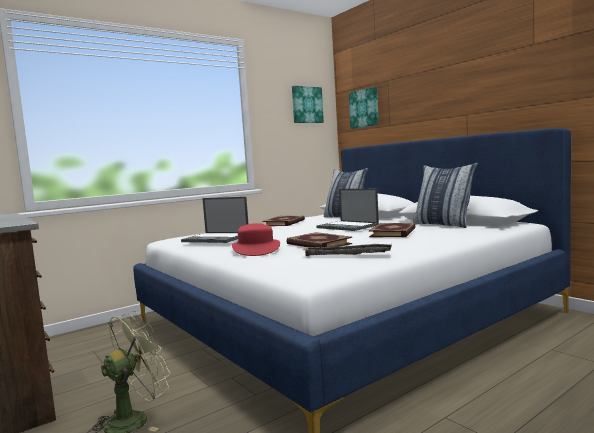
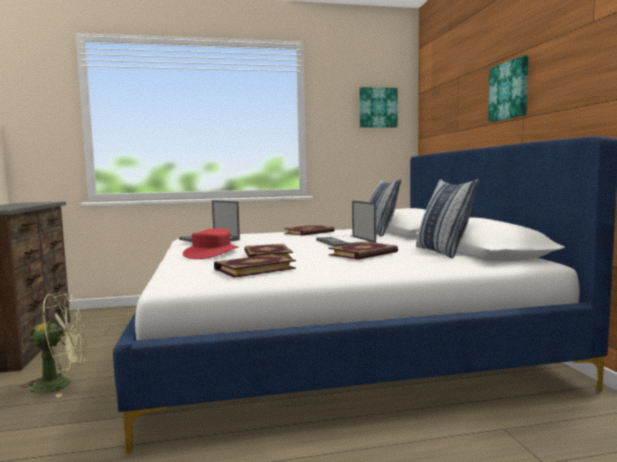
camera: 25 degrees right, 0 degrees up
tray [304,244,392,256] -> book [214,254,296,278]
picture [349,87,379,129] -> picture moved to [488,55,529,122]

